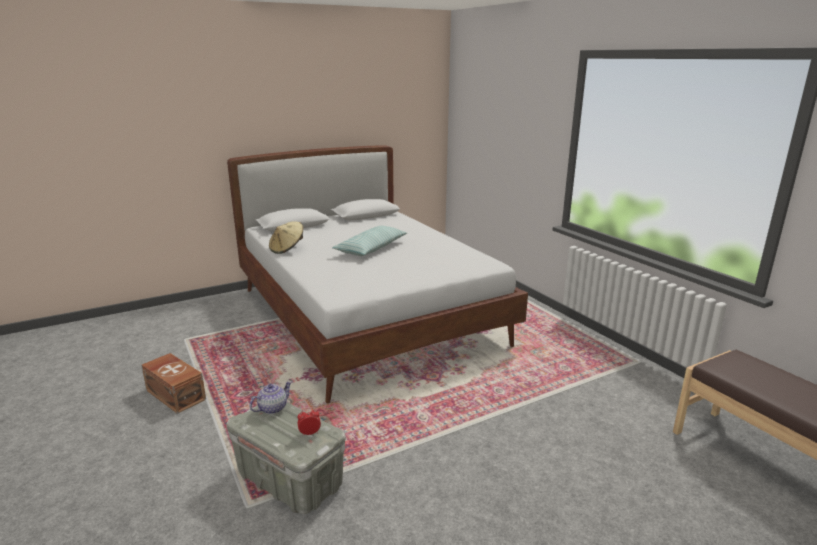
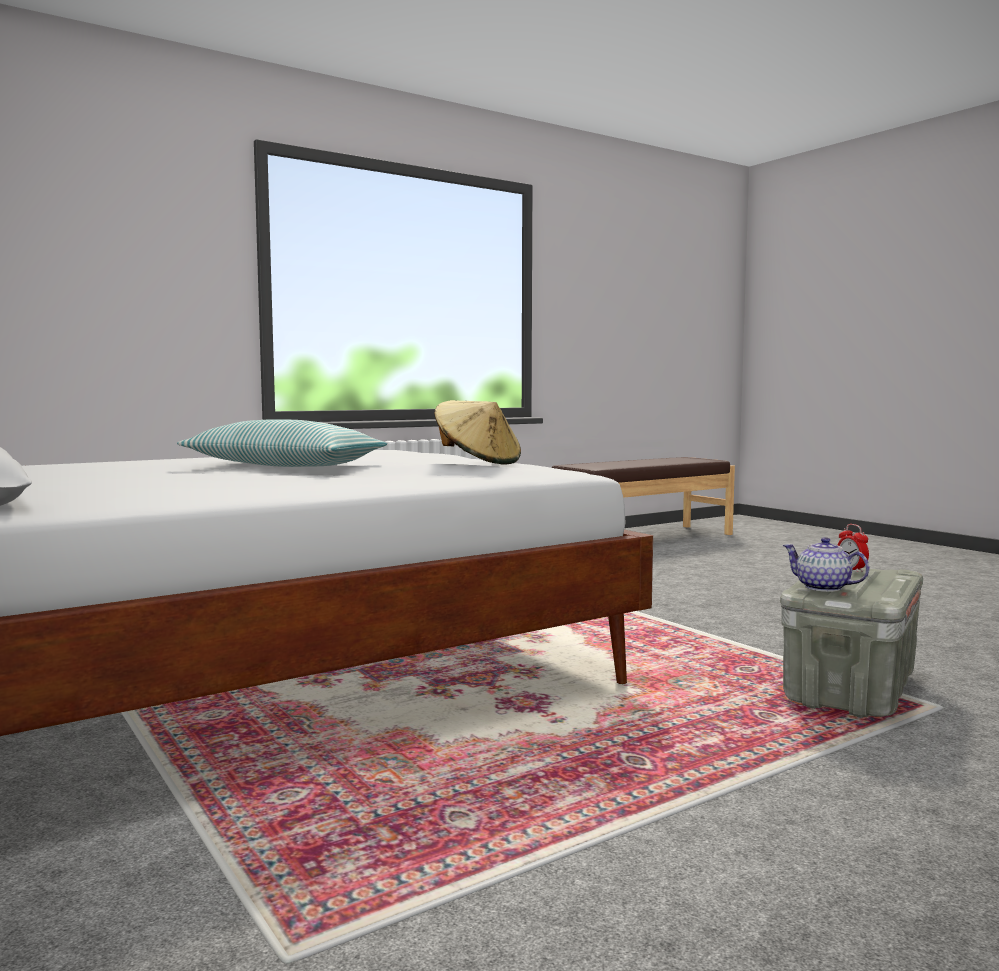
camera: 95 degrees left, 15 degrees down
brown storage box [141,353,206,414] -> none
beige hat [269,221,303,254] -> beige hat moved to [434,400,521,465]

